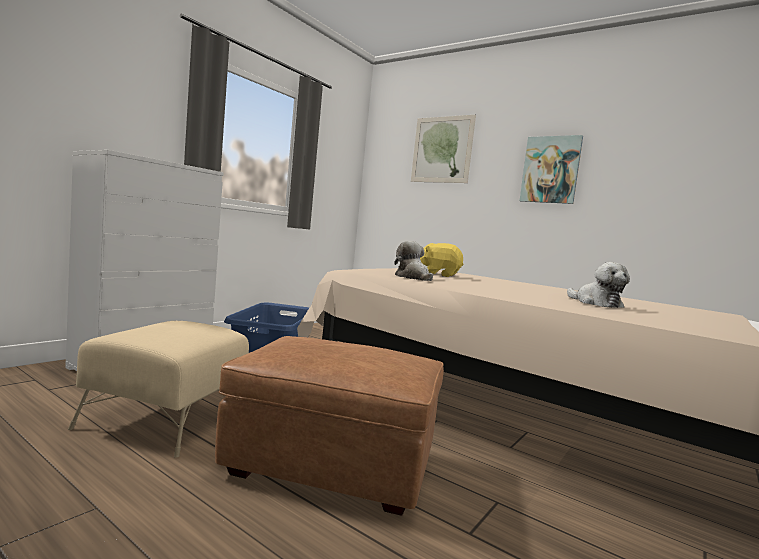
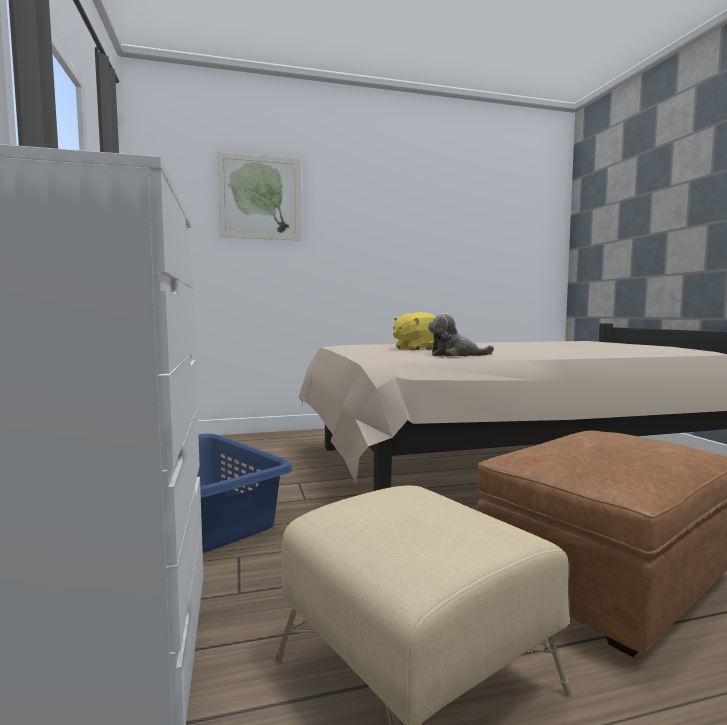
camera: 50 degrees left, 0 degrees up
picture [519,135,583,204] -> none
plush toy [567,262,630,308] -> none

